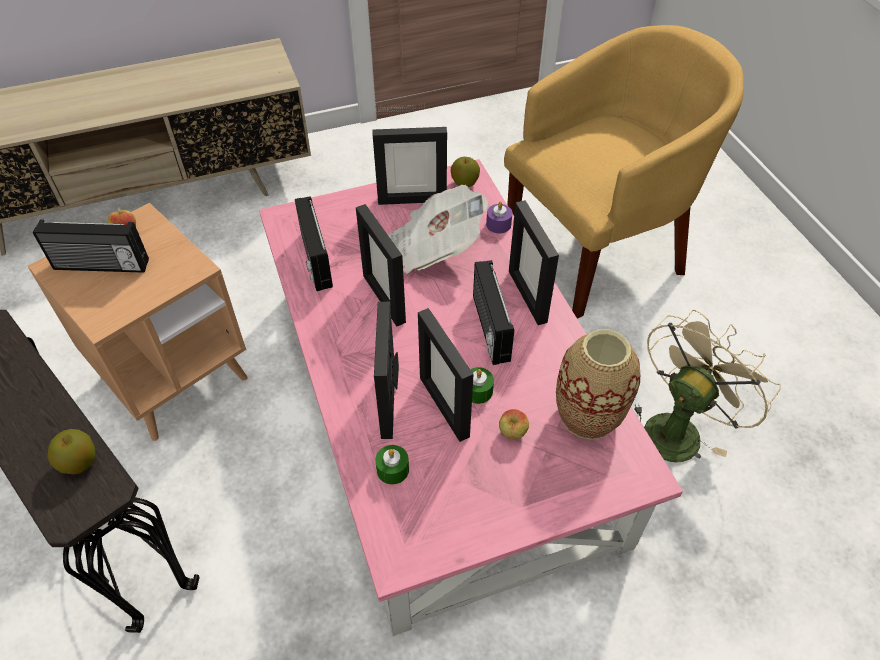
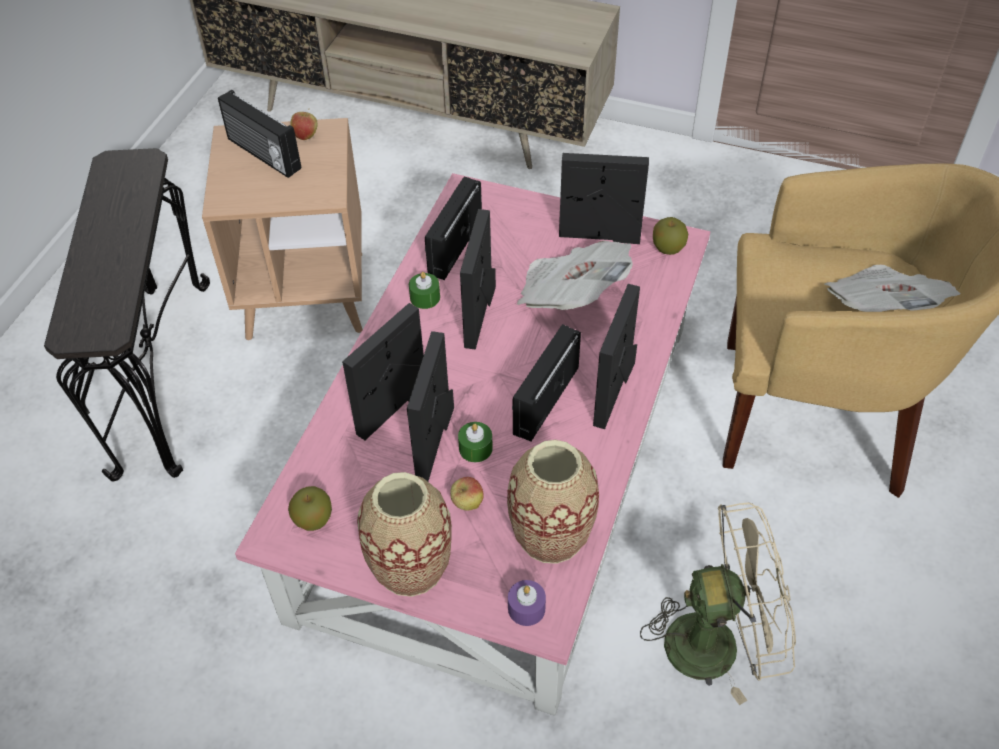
camera: 40 degrees right, 0 degrees up
apple [47,429,95,474] -> apple moved to [288,486,332,531]
picture frame [373,127,447,205] -> picture frame turned 150 degrees clockwise [559,153,649,244]
green candle [375,445,409,485] -> green candle moved to [409,272,440,309]
purple candle [486,201,512,233] -> purple candle moved to [508,580,546,626]
none -> vase [357,472,452,597]
none -> newspaper [824,264,961,312]

